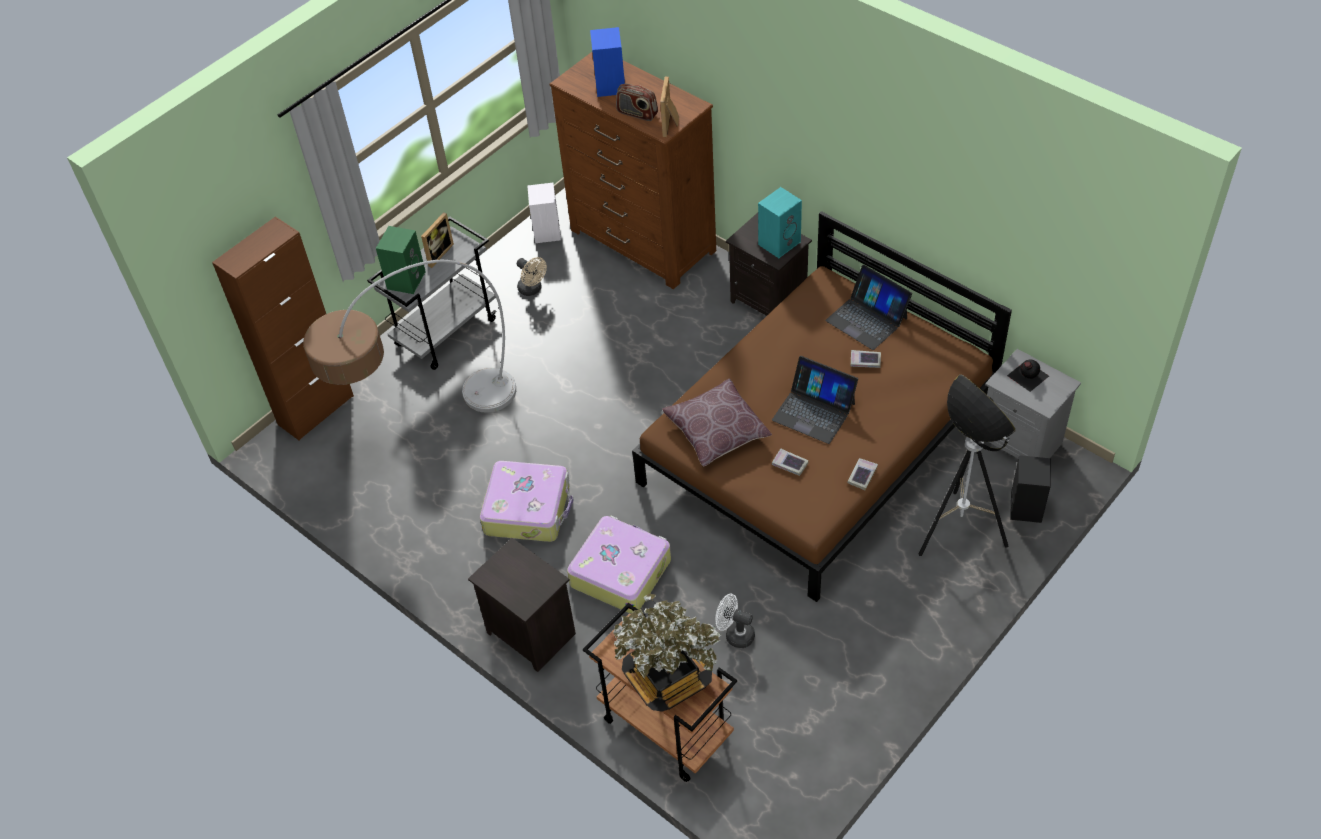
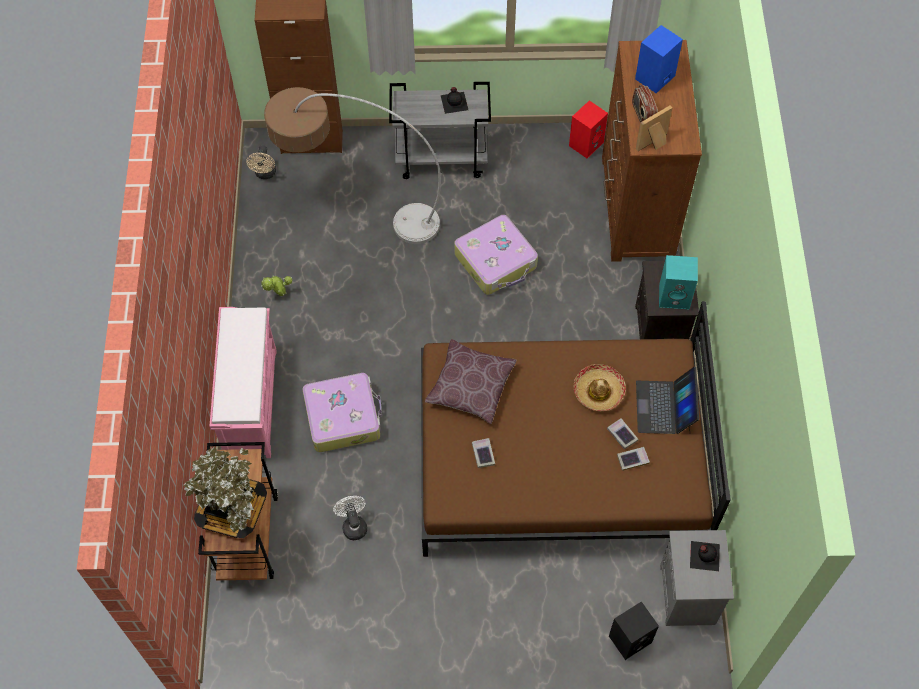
camera: 45 degrees right, 10 degrees up
green speaker [376,226,426,294] -> none
picture frame [421,212,454,268] -> black bottle [441,87,468,114]
black nightstand [468,538,576,672] -> pink bench [210,307,277,458]
suitcase [480,461,574,542] -> suitcase moved to [454,215,538,295]
beige fan [517,257,547,296] -> beige fan moved to [246,145,276,179]
white speaker [527,183,561,243] -> red speaker [569,100,608,158]
laptop [772,356,858,444] -> none
book [847,458,878,491] -> book moved to [617,447,650,471]
floor lamp [919,374,1016,556] -> none
none -> potted plant [261,276,292,296]
none -> hat [574,364,626,411]

